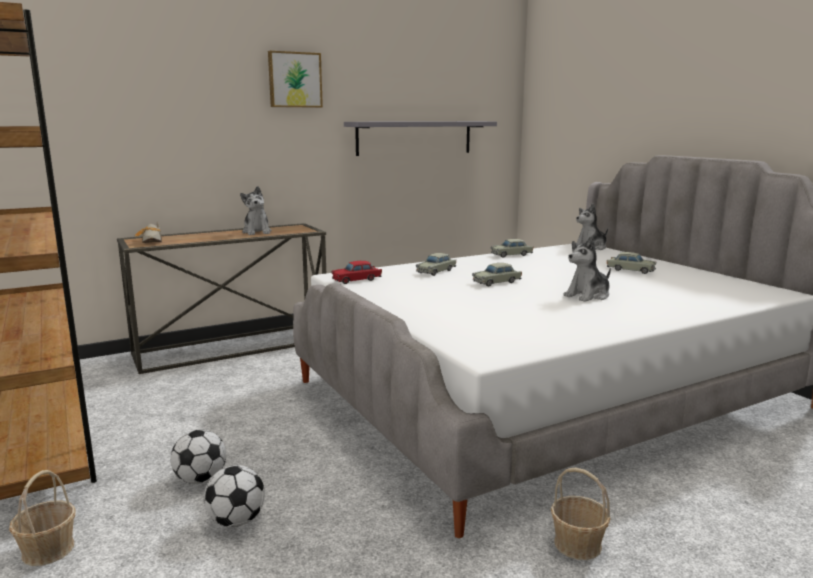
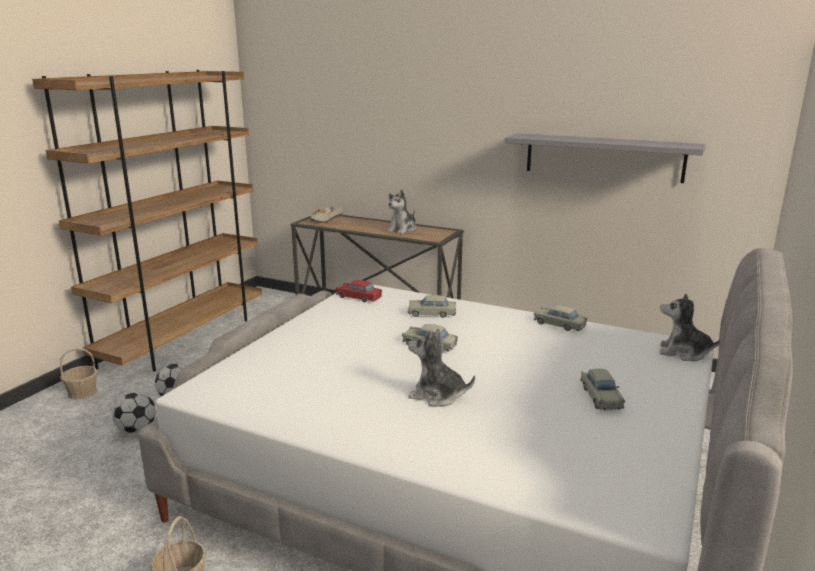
camera: 55 degrees right, 5 degrees up
picture [268,51,323,108] -> none

